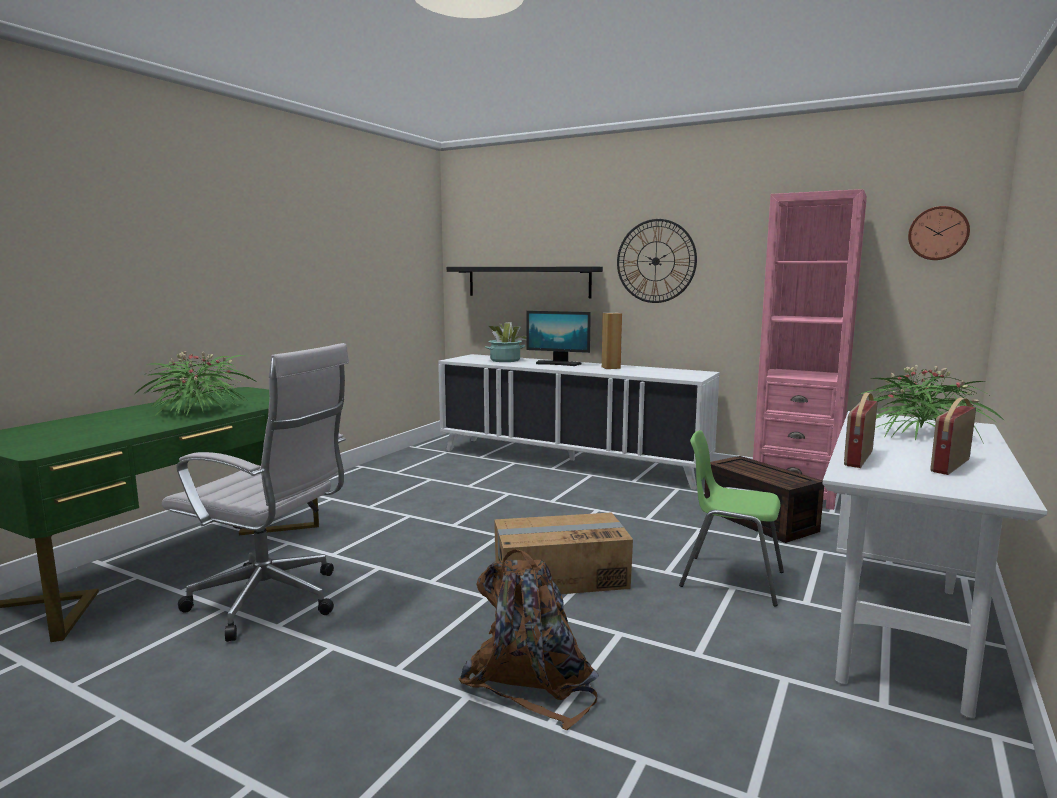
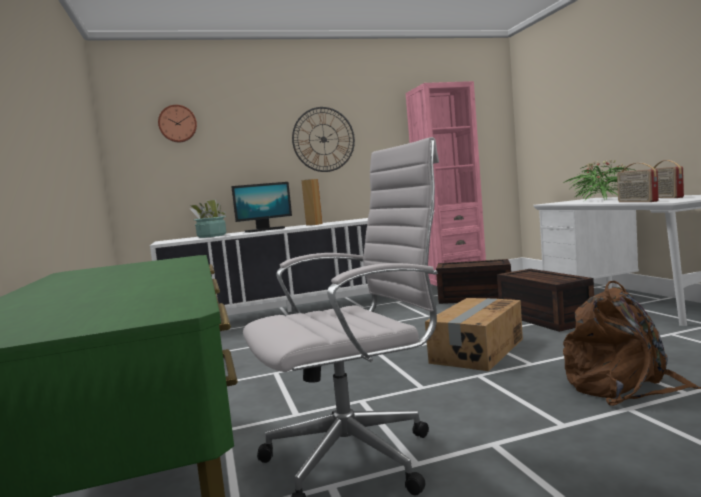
camera: 45 degrees left, 5 degrees down
potted plant [135,351,258,417] -> none
black shelf [447,267,603,298] -> none
green chair [679,430,784,606] -> brown storage box [497,269,594,332]
wall clock [908,206,970,260] -> wall clock moved to [158,105,197,142]

